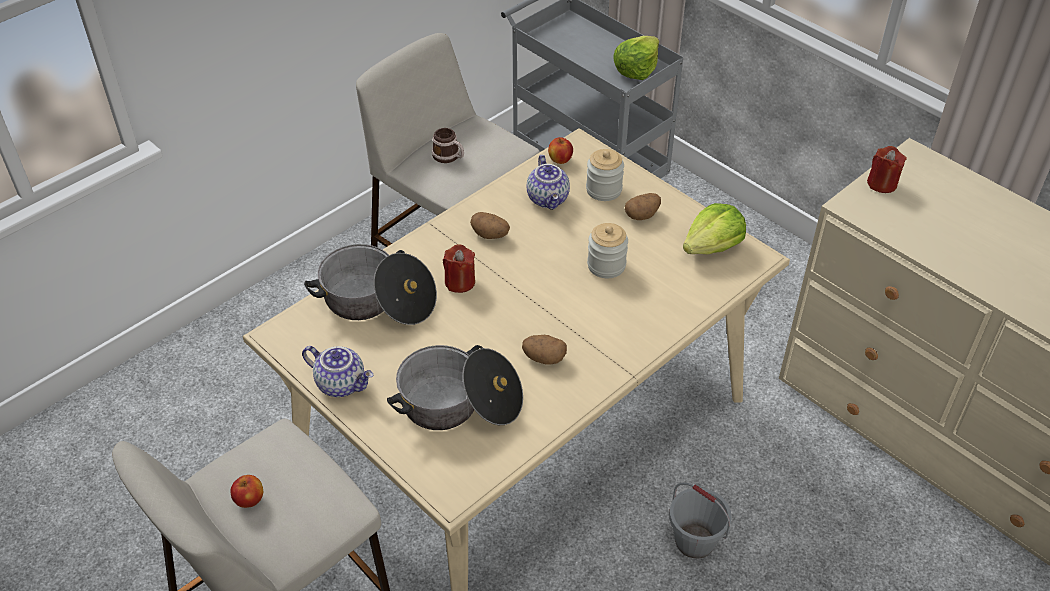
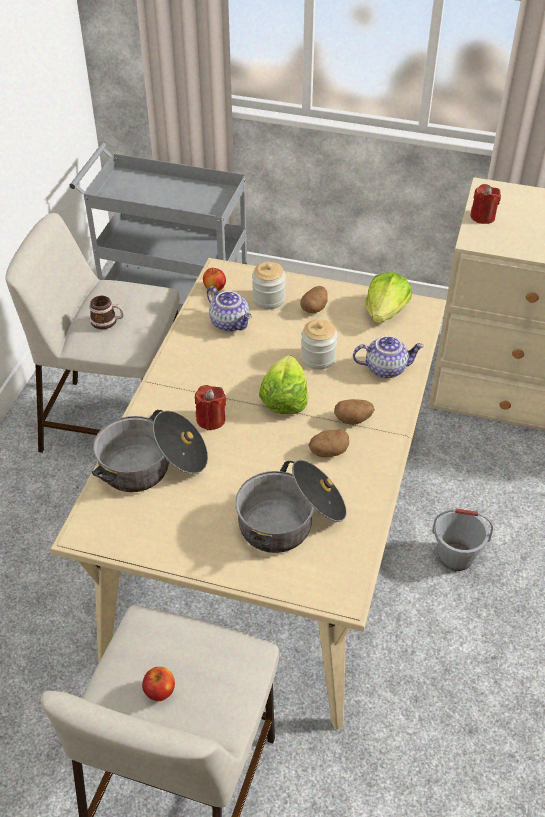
camera: 30 degrees left, 0 degrees up
teapot [302,346,373,397] -> teapot moved to [353,336,424,378]
potato [470,212,510,239] -> potato moved to [334,399,375,425]
lettuce [613,36,659,80] -> lettuce moved to [259,355,308,414]

